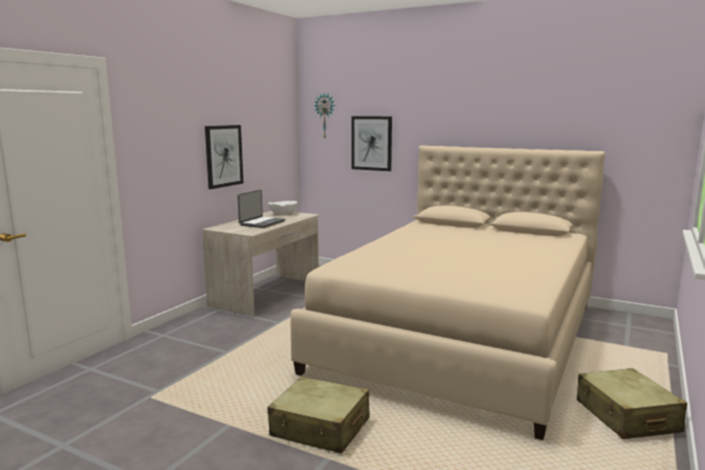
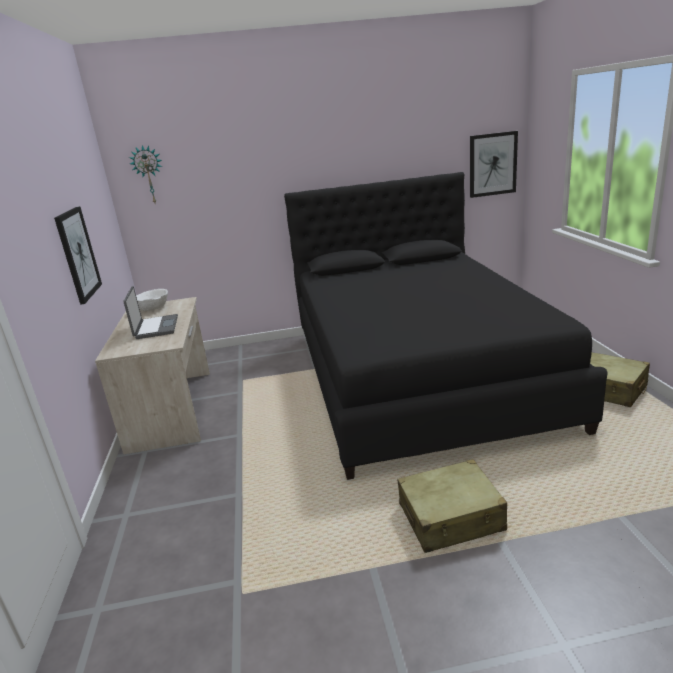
camera: 35 degrees left, 10 degrees up
beige bed [290,145,605,440] -> black bed [284,172,608,480]
picture [351,116,392,171] -> picture moved to [470,131,518,198]

